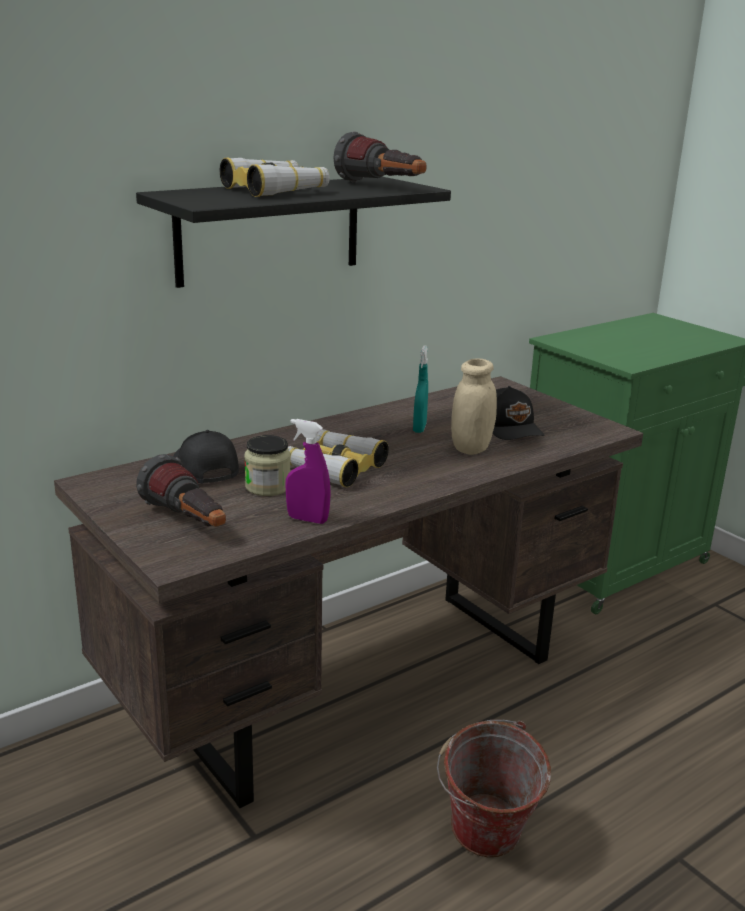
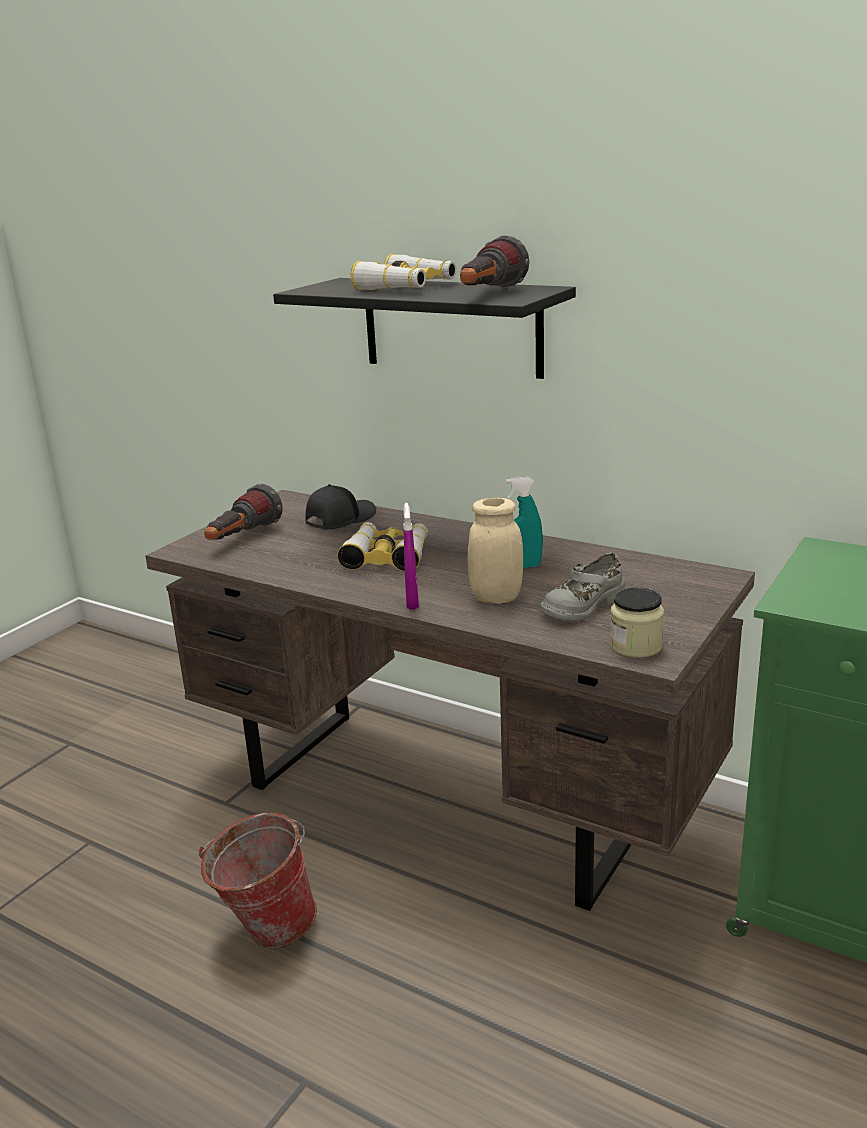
camera: 70 degrees right, 0 degrees up
jar [244,435,291,496] -> jar moved to [610,588,664,658]
purple spray bottle [285,419,331,524] -> purple spray bottle moved to [403,503,419,610]
black cap [493,386,545,440] -> grey shoe [540,552,625,622]

